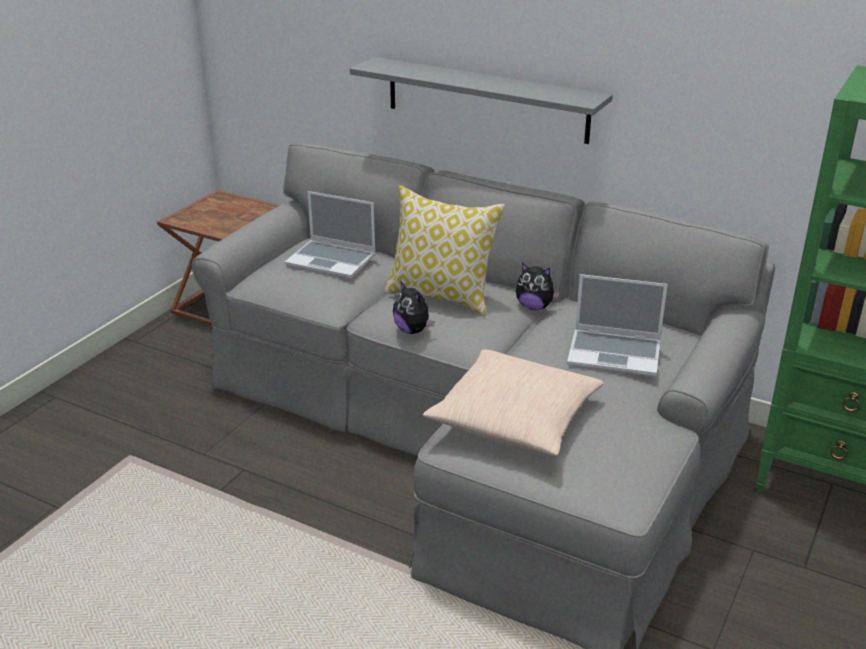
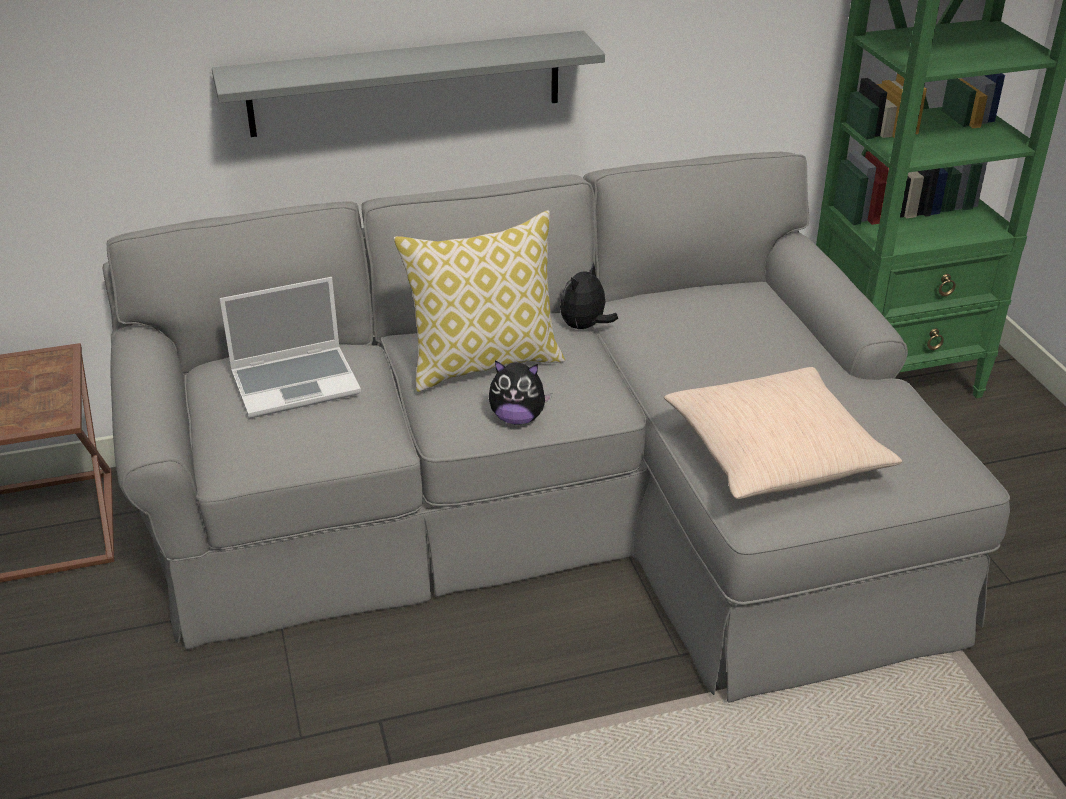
camera: 45 degrees left, 5 degrees up
plush toy [516,263,560,310] -> plush toy turned 150 degrees clockwise [560,262,618,329]
laptop [567,274,668,377] -> none

